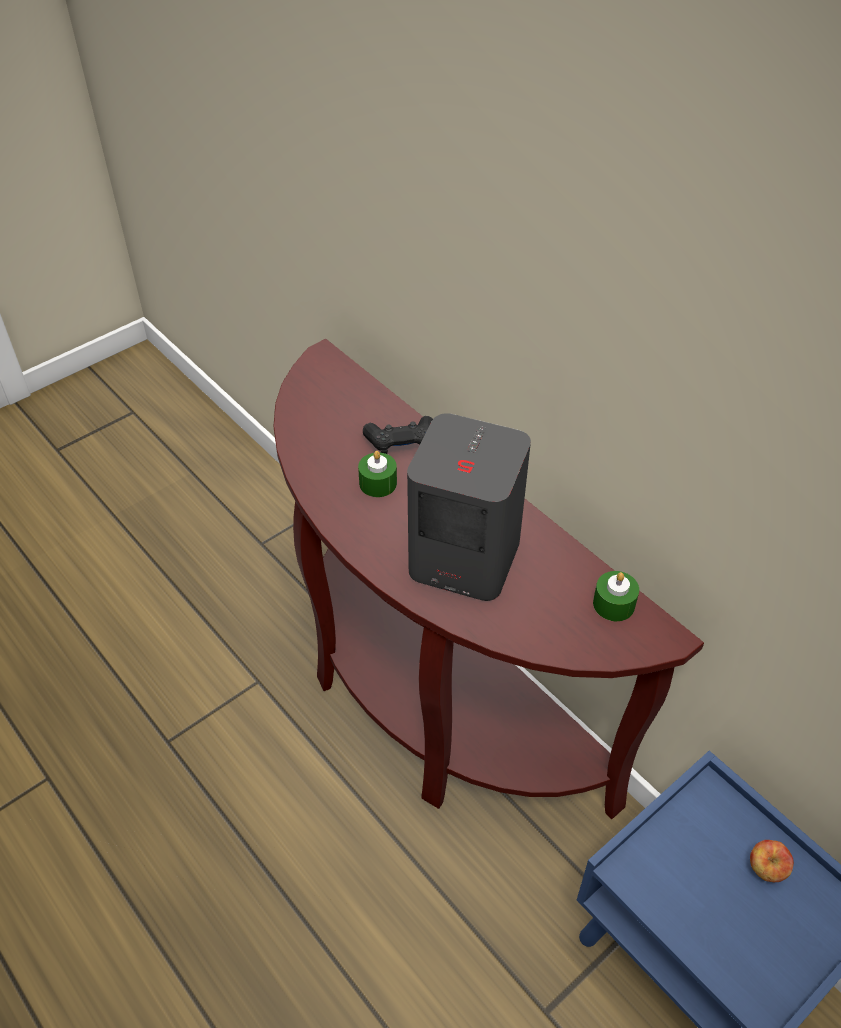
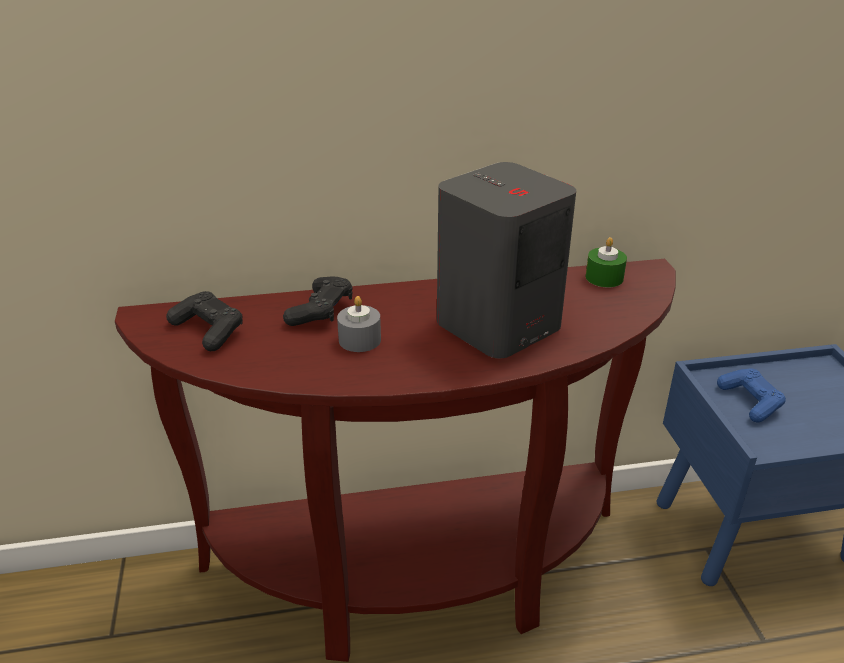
camera: 60 degrees left, 15 degrees down
green candle [358,451,397,497] -> grey candle [337,296,381,352]
apple [750,840,794,882] -> none
none -> black game controller [166,291,243,351]
none -> blue game controller [717,369,786,423]

